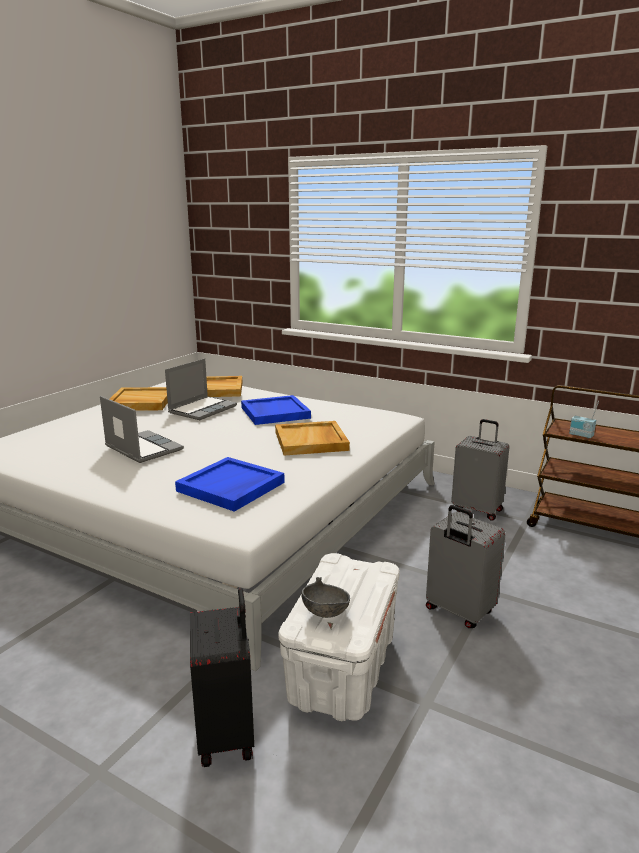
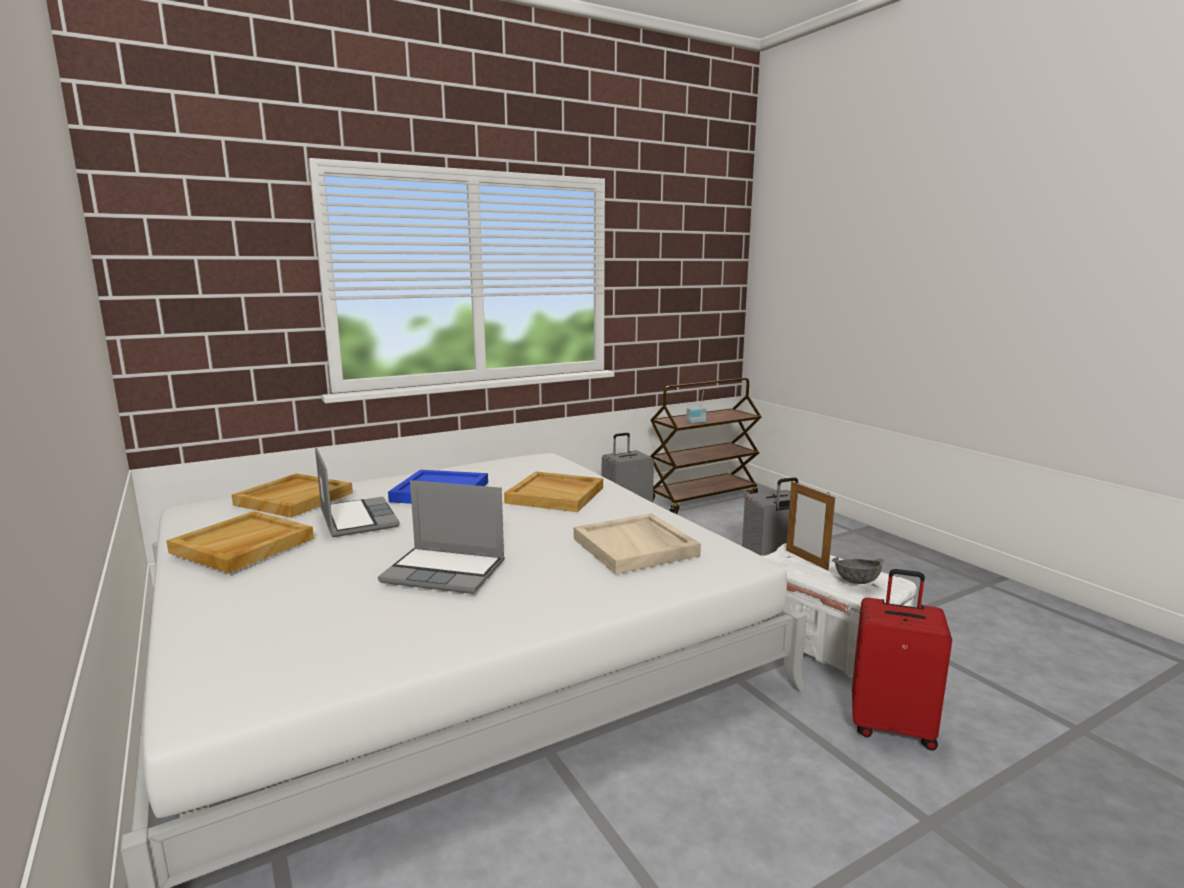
camera: 60 degrees left, 5 degrees down
laptop [100,396,184,463] -> laptop turned 150 degrees counterclockwise [378,480,505,594]
blue tray [175,457,285,512] -> beige tray [574,513,701,574]
black suitcase [190,589,254,767] -> red suitcase [852,569,952,751]
none -> picture frame [786,481,835,571]

